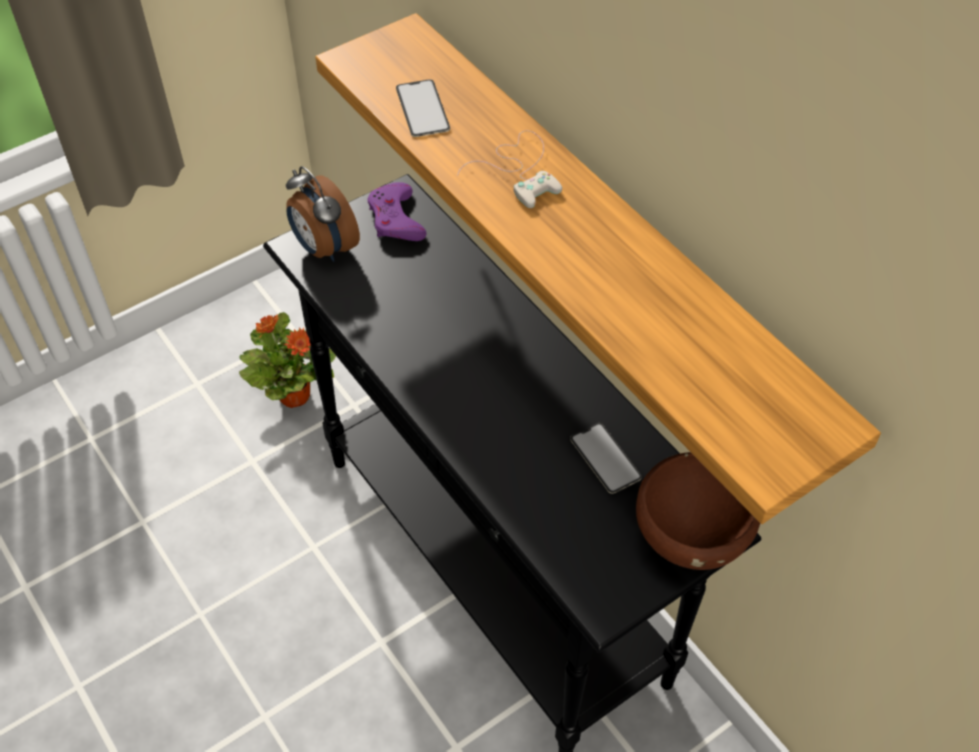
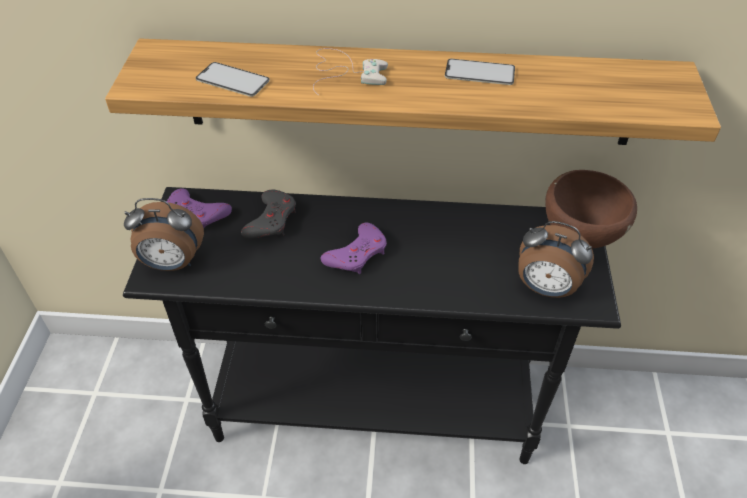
camera: 50 degrees left, 5 degrees down
potted plant [239,312,336,408] -> none
phone [570,423,642,494] -> phone moved to [445,59,515,85]
none -> grey game controller [241,190,296,239]
none -> purple game controller [321,223,387,274]
none -> alarm clock [518,221,594,298]

